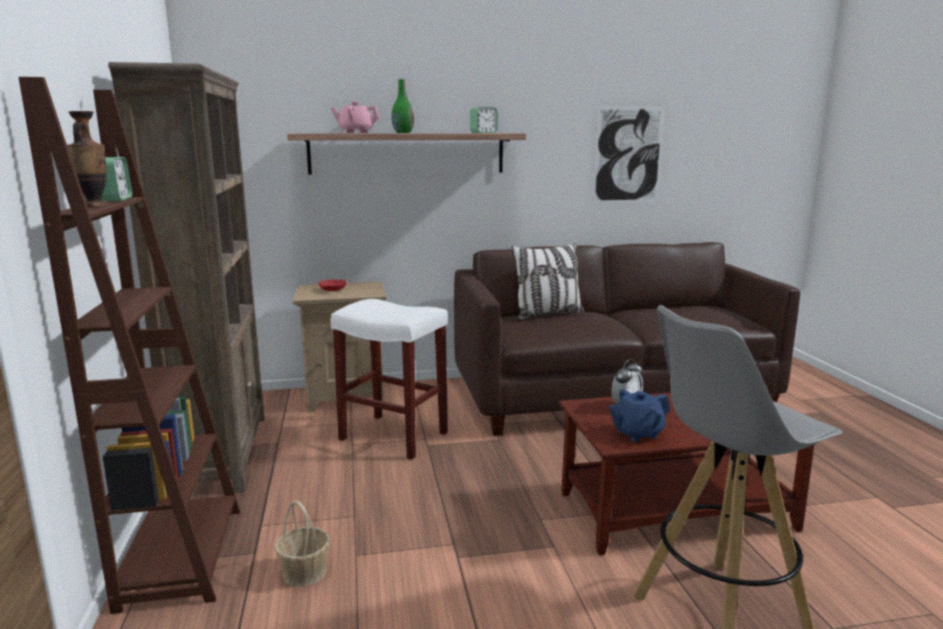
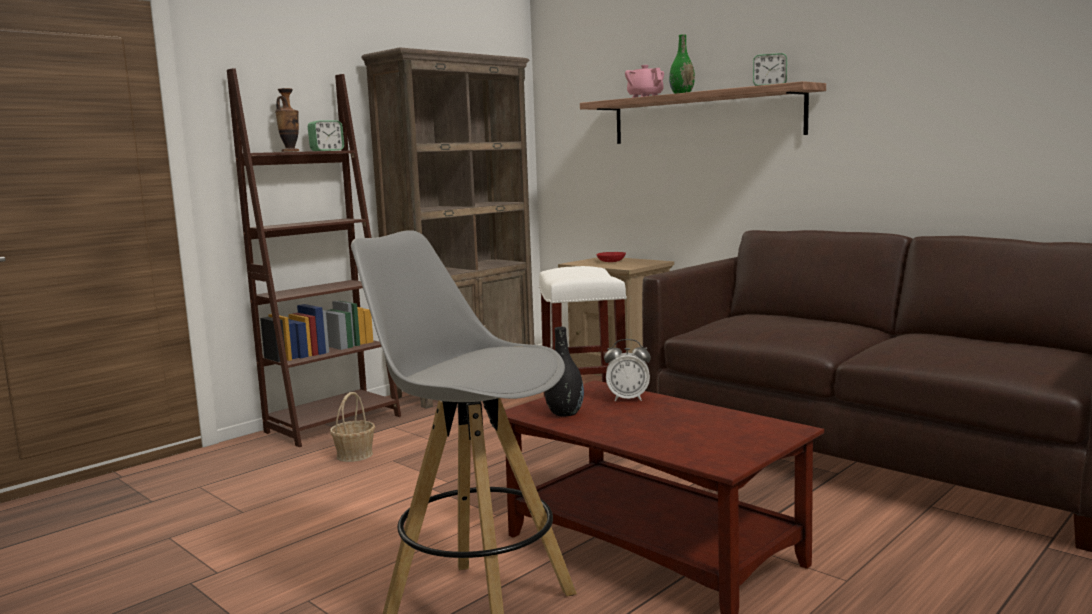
camera: 55 degrees right, 5 degrees down
pillow [511,243,584,320] -> none
picture [593,106,664,203] -> none
blue teapot [609,389,670,442] -> black vase [545,327,584,417]

